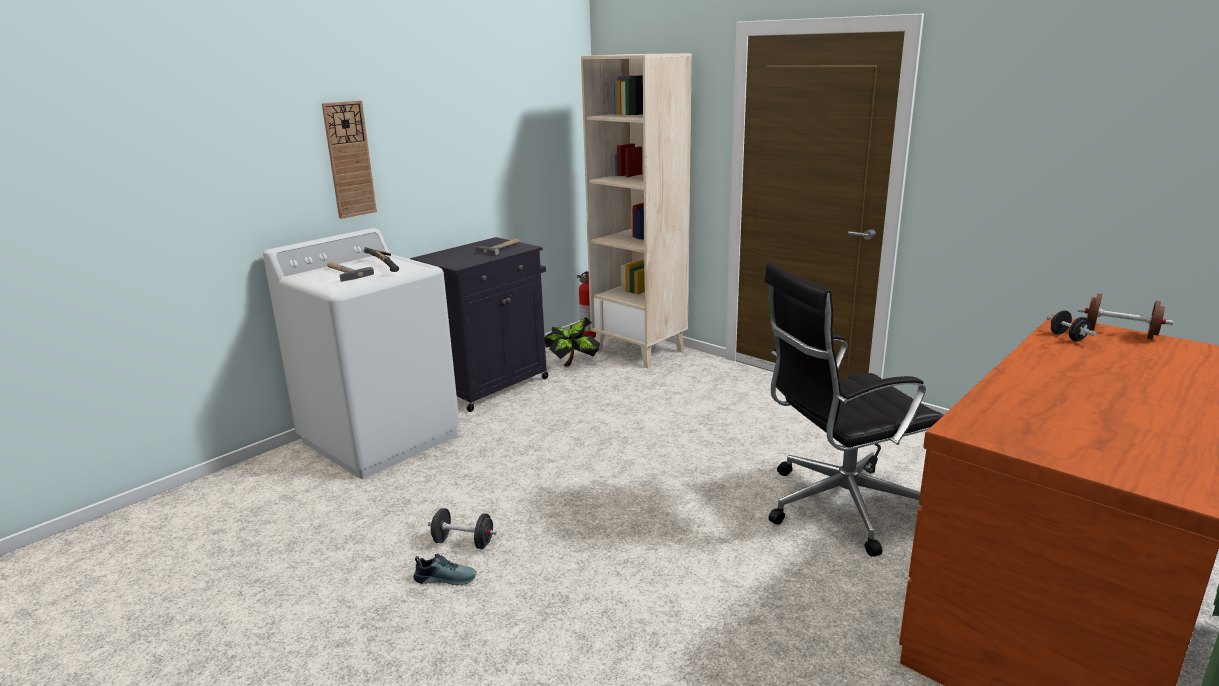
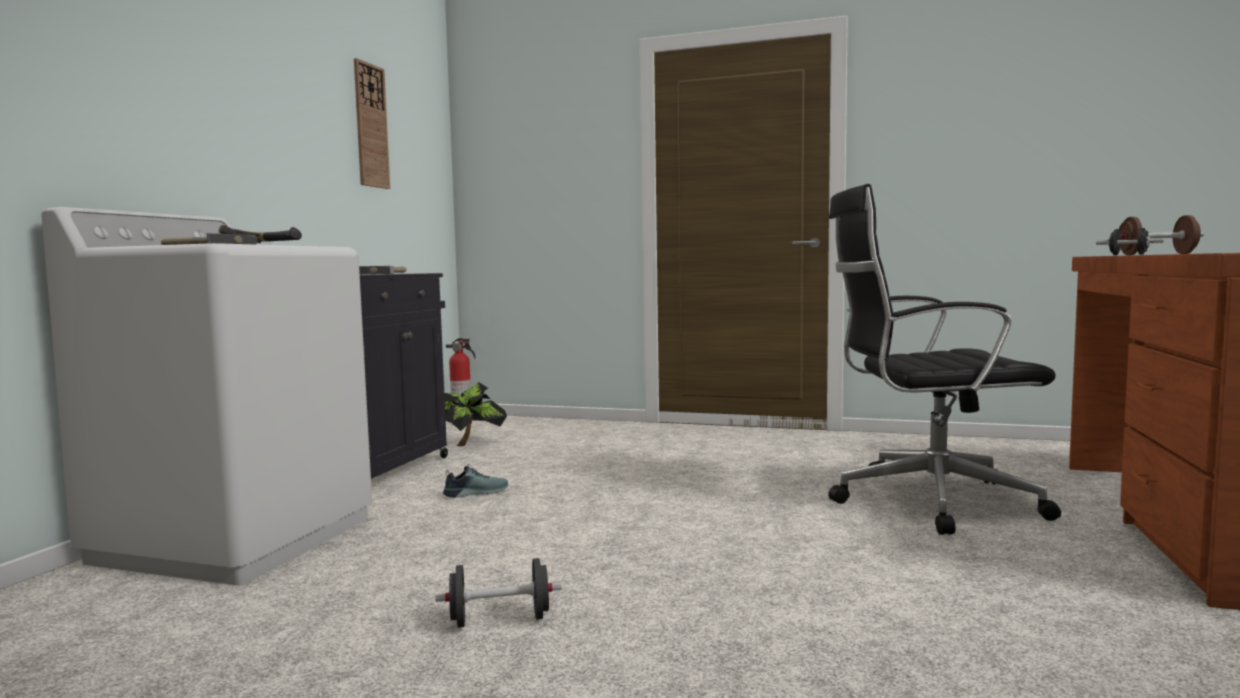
camera: 25 degrees left, 15 degrees down
wall clock [322,100,377,219] -> wall clock moved to [354,58,390,189]
shoe [414,553,477,585] -> shoe moved to [443,464,508,498]
beige bookcase [581,53,692,368] -> none
black office chair [764,262,943,557] -> black office chair turned 45 degrees clockwise [828,184,1061,535]

